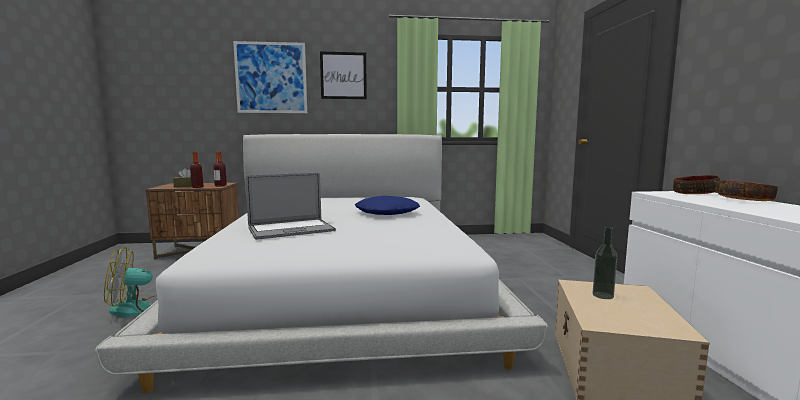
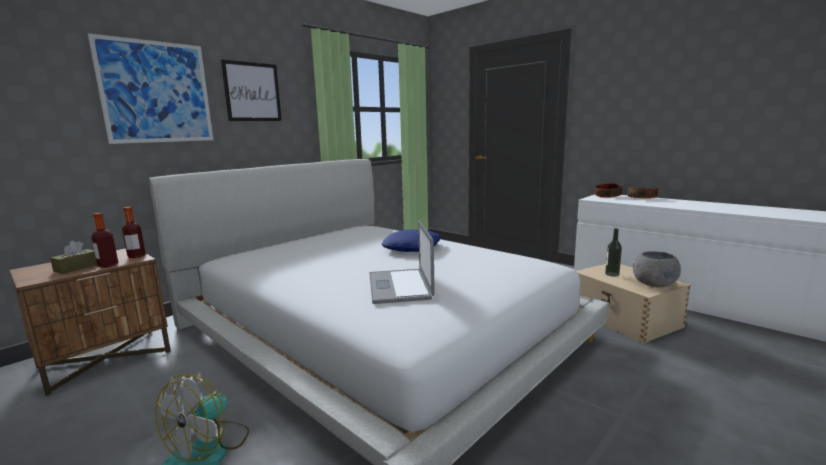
camera: 40 degrees left, 5 degrees up
laptop [245,173,336,240] -> laptop turned 150 degrees clockwise [369,220,435,304]
none -> grey bowl [633,251,681,287]

